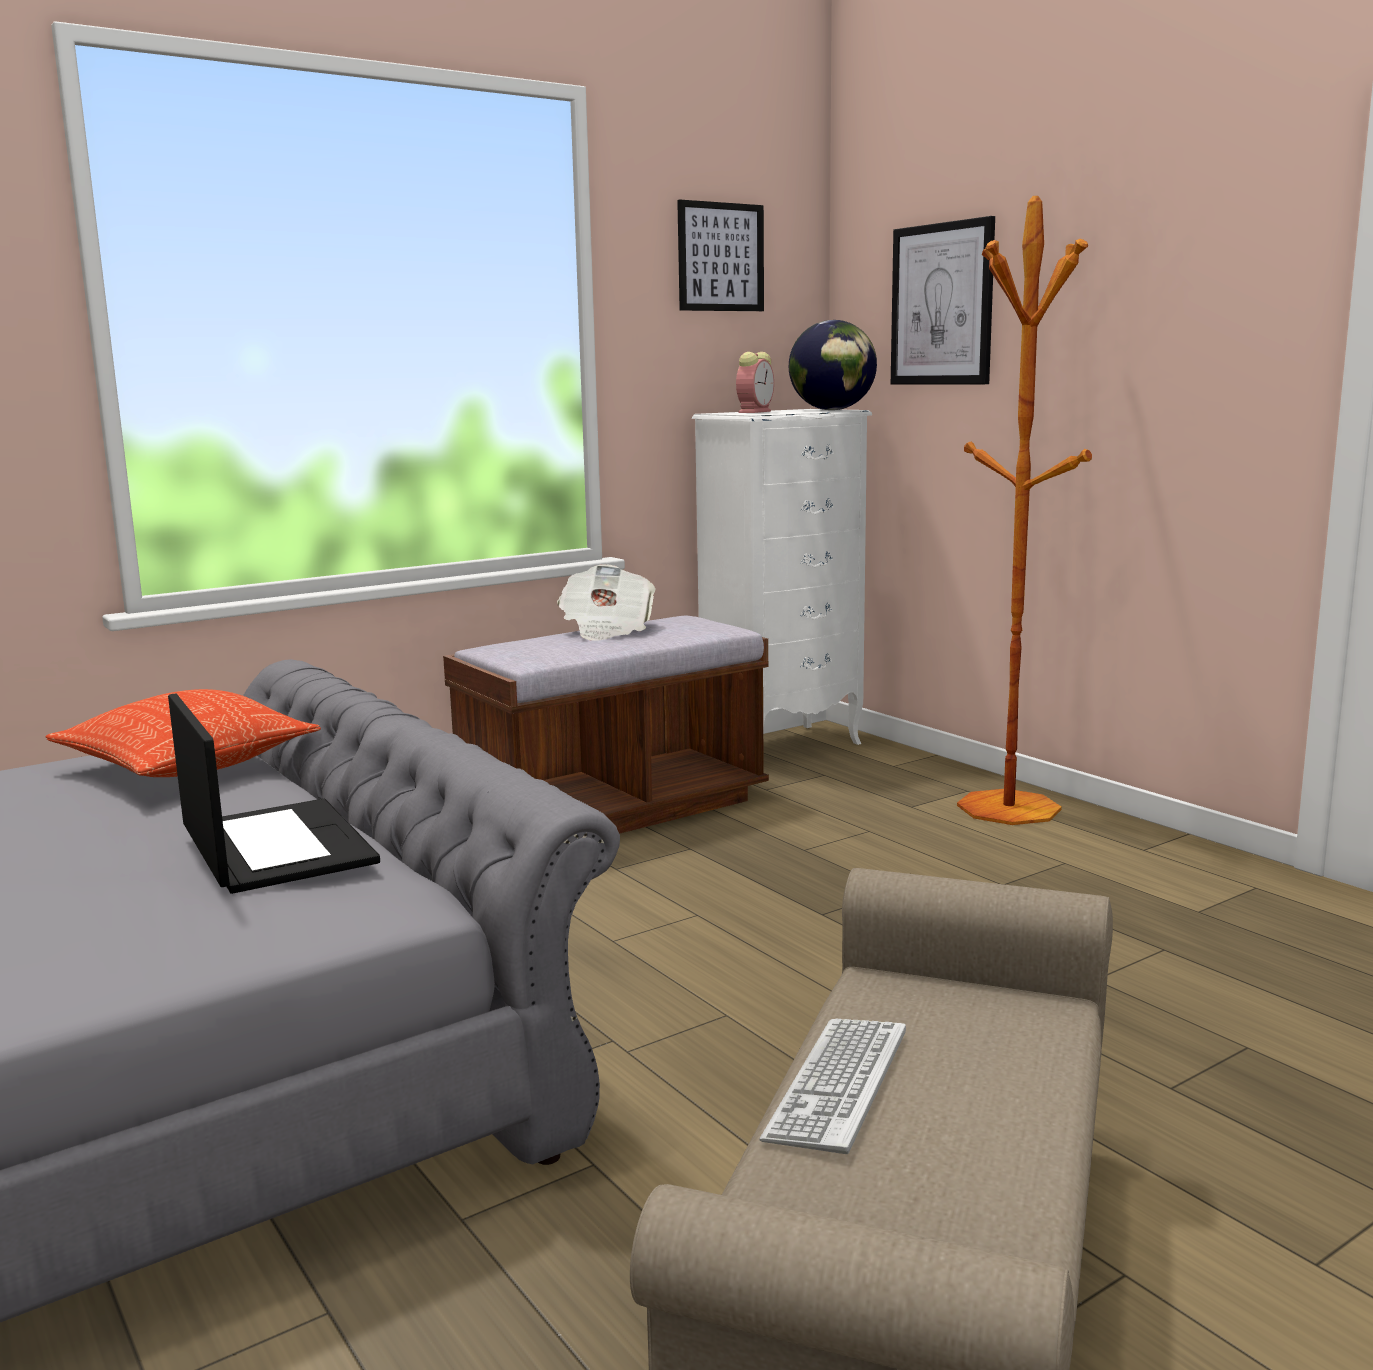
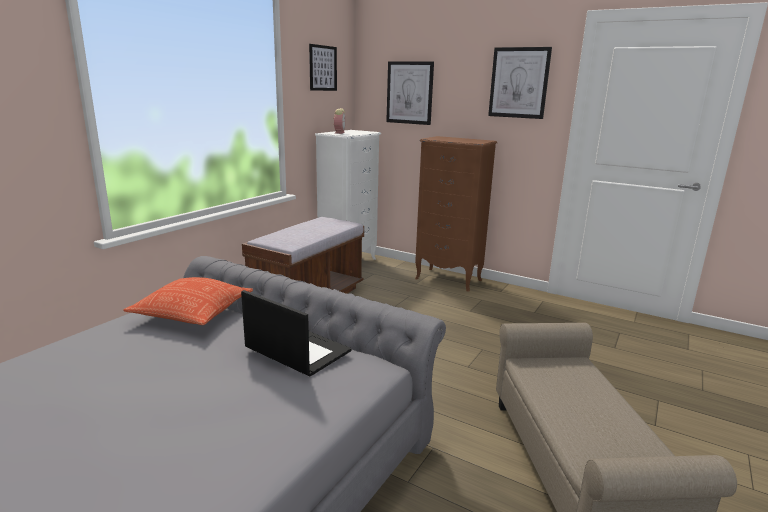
camera: 25 degrees left, 5 degrees up
newspaper [557,564,656,641] -> none
keyboard [759,1019,906,1154] -> none
globe [789,320,877,410] -> none
orange clothes rack [957,196,1092,825] -> brown dresser [415,136,497,292]
none -> picture [488,47,552,119]

